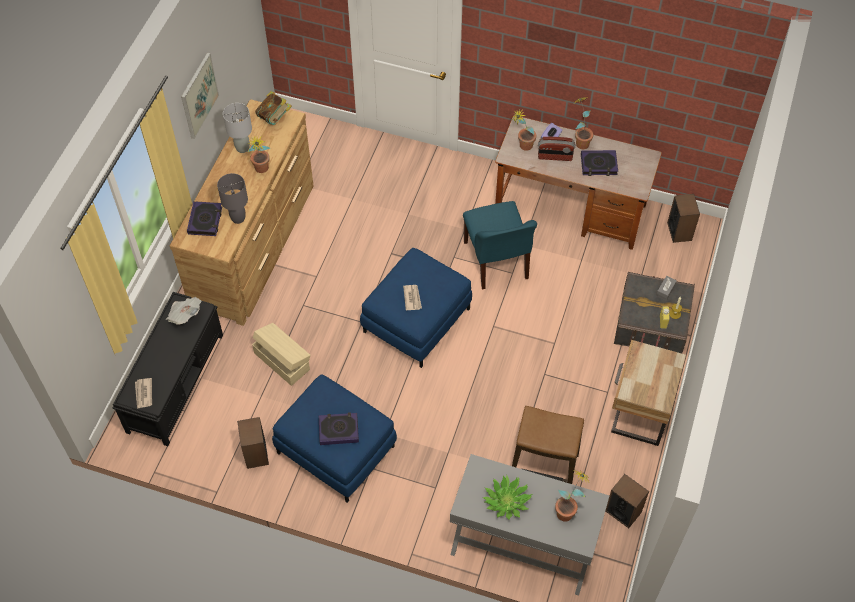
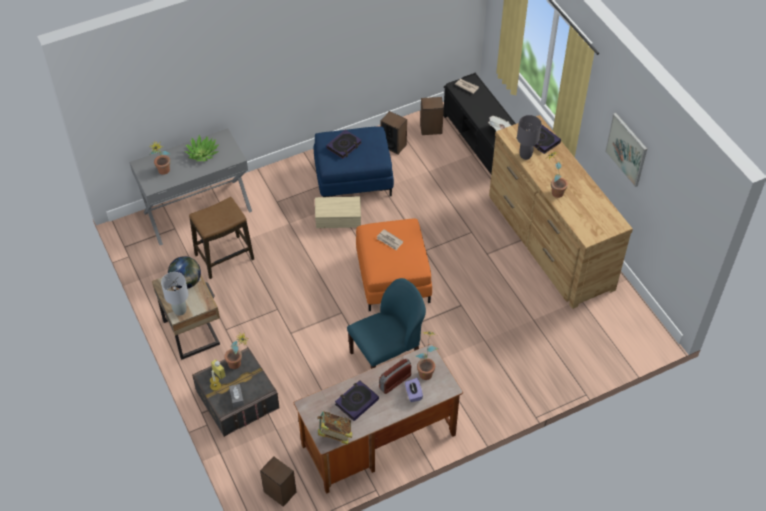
camera: 135 degrees right, 5 degrees down
grey table lamp [223,103,252,153] -> grey table lamp moved to [161,272,189,316]
beige storage box [252,323,310,386] -> beige storage box moved to [315,197,361,228]
book [255,91,292,125] -> book moved to [317,411,352,445]
blue ottoman [360,248,472,368] -> orange ottoman [356,218,432,311]
blue chair [463,201,537,290] -> blue chair turned 120 degrees clockwise [347,278,426,369]
potted plant [575,97,593,149] -> potted plant moved to [224,332,249,369]
speaker [606,474,649,528] -> speaker moved to [420,97,444,135]
none -> globe [168,256,201,289]

